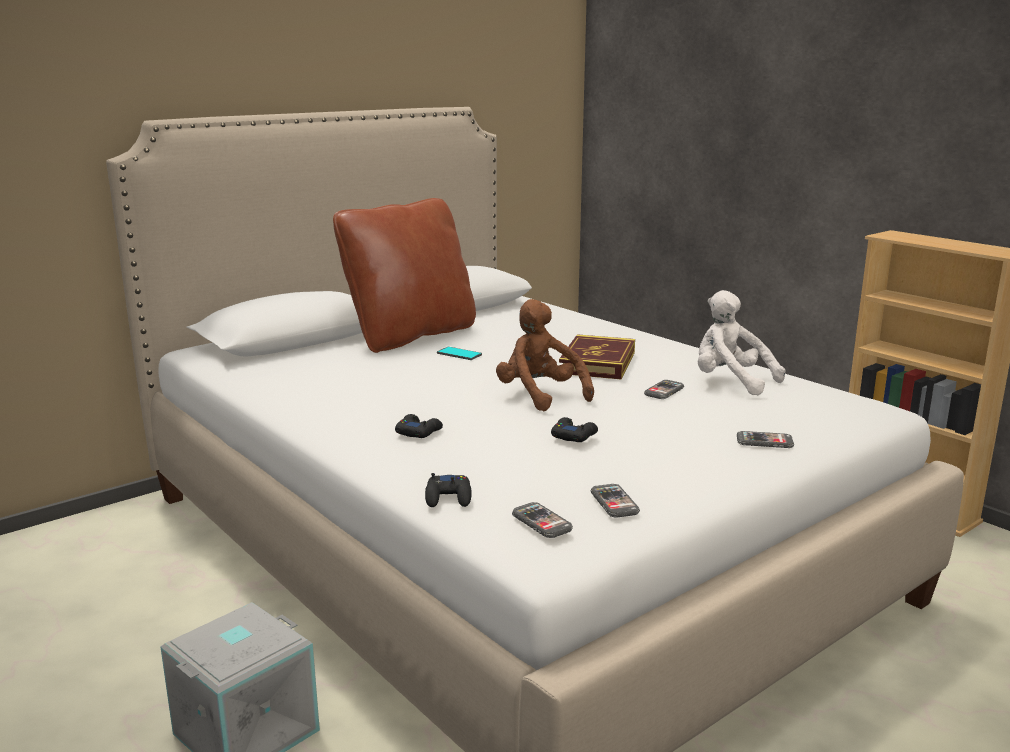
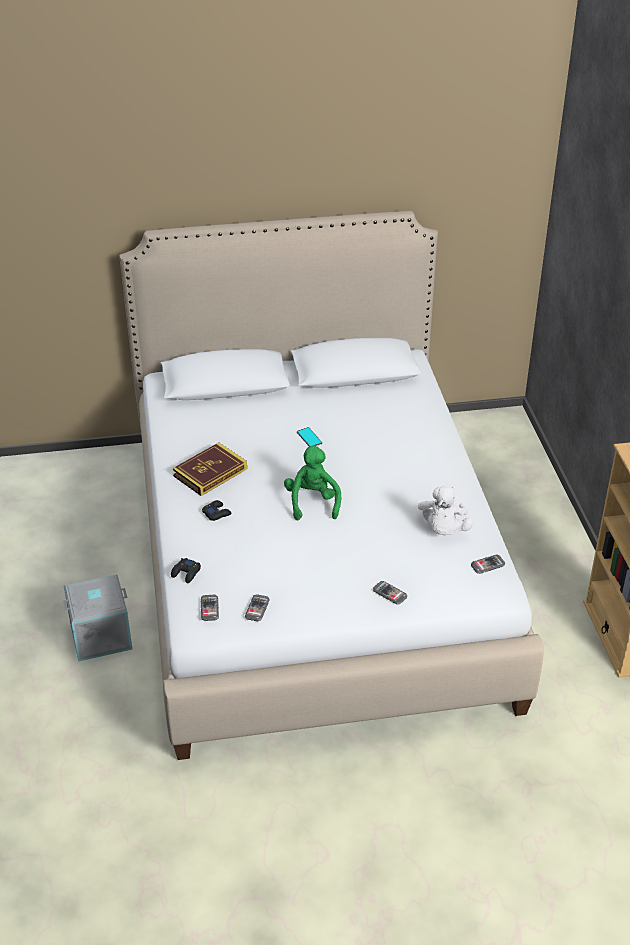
camera: 30 degrees right, 20 degrees up
brown pillow [333,198,476,353] -> none
brown plush toy [496,299,594,411] -> green plush toy [284,445,341,521]
black game controller [551,417,598,442] -> none
book [559,334,635,379] -> book moved to [173,443,247,496]
phone [644,380,684,399] -> phone moved to [471,554,505,574]
white plush toy [698,290,785,395] -> white plush toy turned 150 degrees counterclockwise [418,486,474,535]

